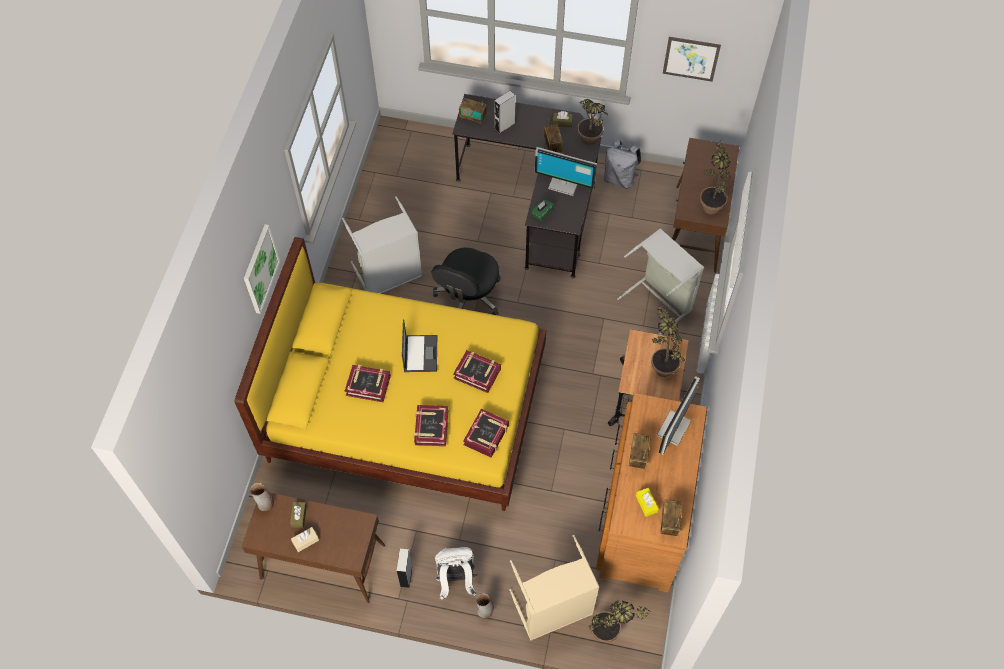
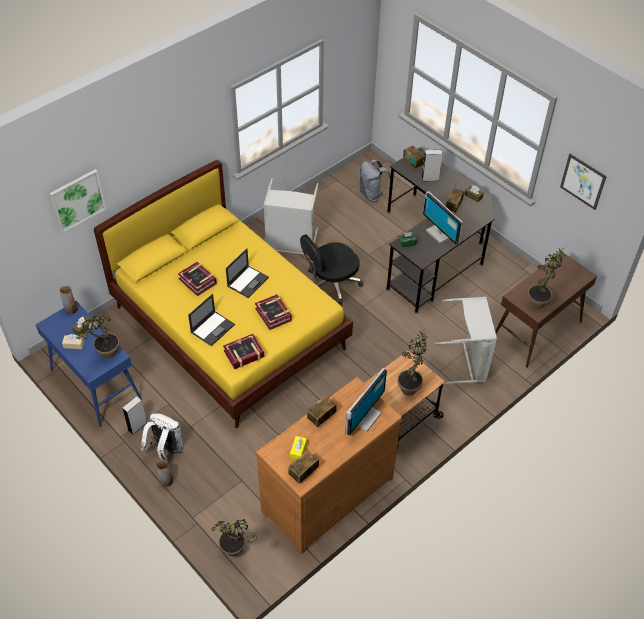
camera: 35 degrees right, 10 degrees down
brown console table [241,493,385,603] -> blue console table [36,301,142,427]
picture [244,224,280,314] -> picture moved to [50,169,106,233]
book [414,405,448,446] -> laptop [188,294,235,346]
beige laundry basket [509,535,599,641] -> none
potted plant [577,99,608,145] -> potted plant moved to [77,315,119,359]
grey backpack [604,141,641,189] -> grey backpack moved to [360,159,393,202]
monitor [657,376,700,455] -> monitor turned 150 degrees clockwise [345,368,387,435]

